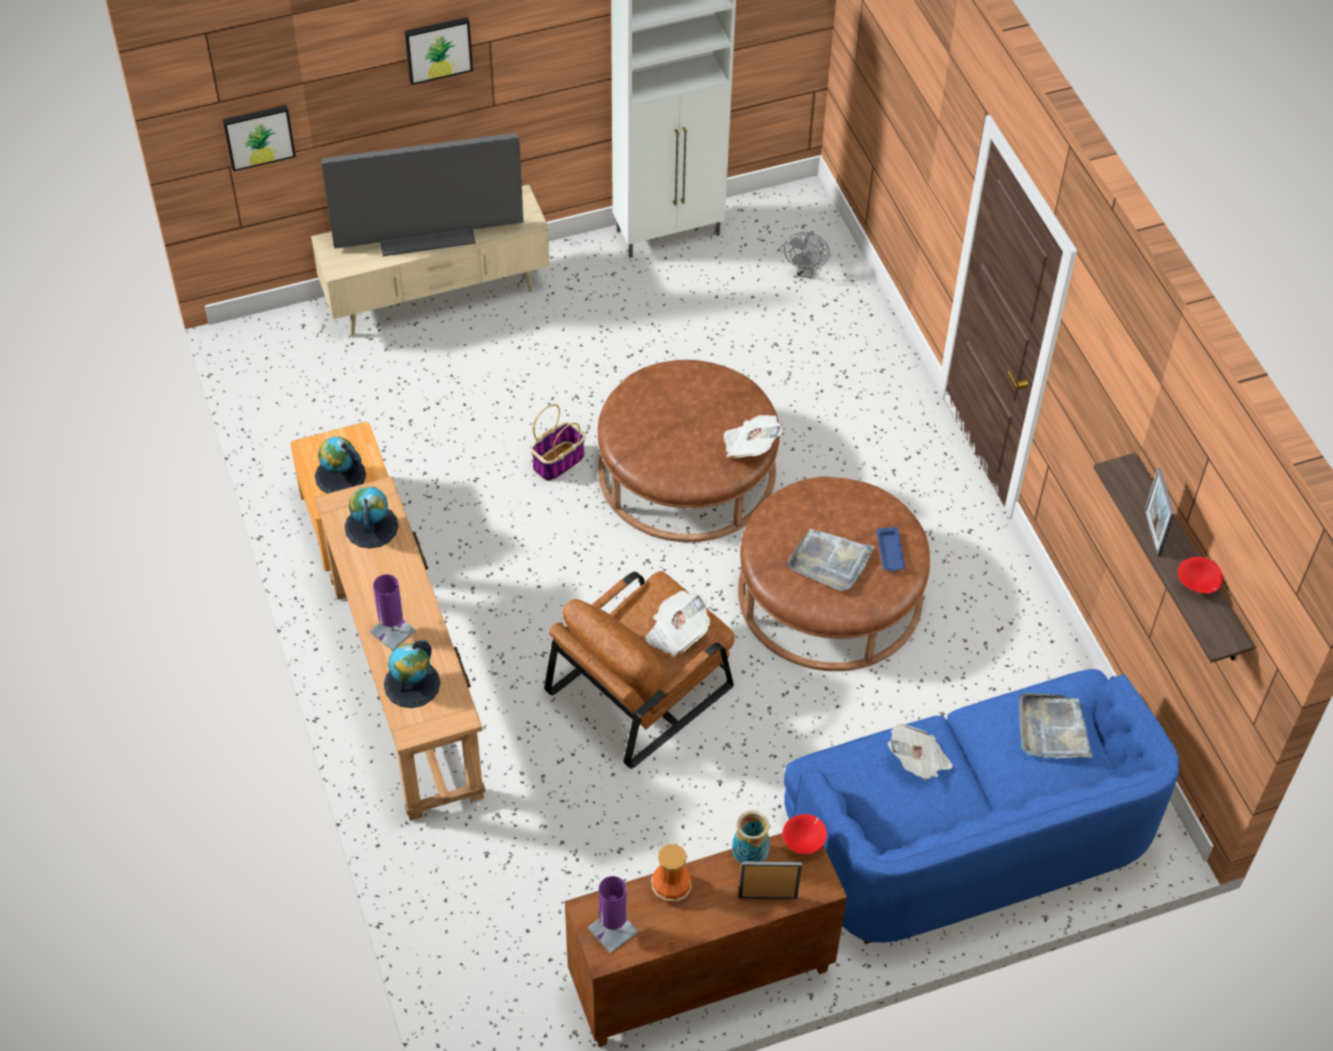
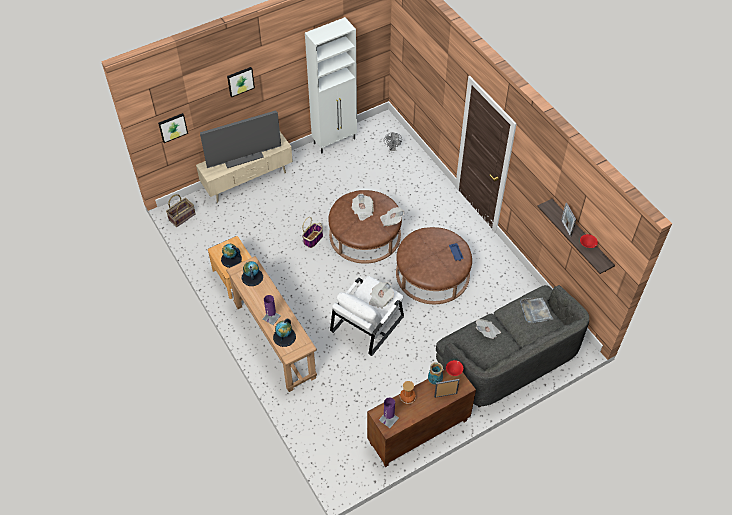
camera: 10 degrees left, 0 degrees up
brown armchair [544,571,735,769] -> white armchair [330,276,404,356]
blue sofa [784,669,1179,944] -> grey sofa [436,285,589,407]
grey tray [787,529,875,591] -> none
none -> basket [166,194,196,227]
none -> newspaper [352,194,374,221]

